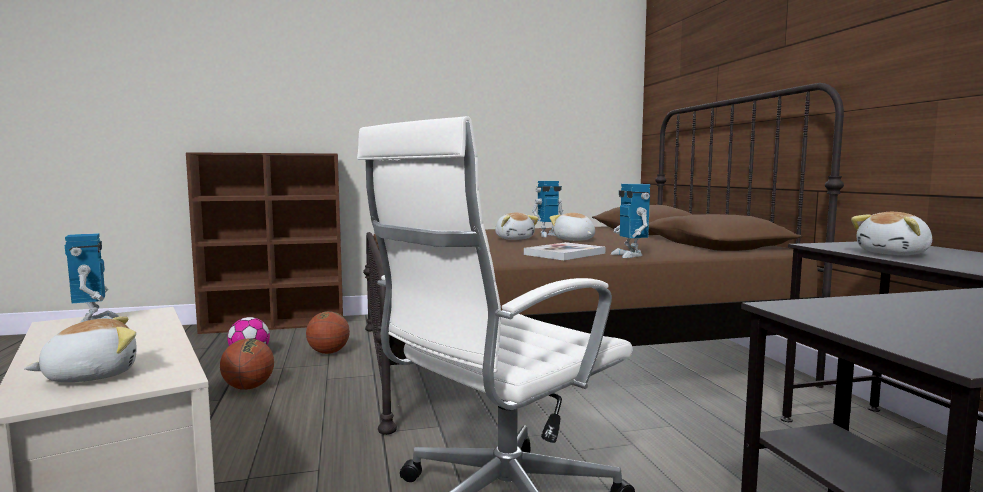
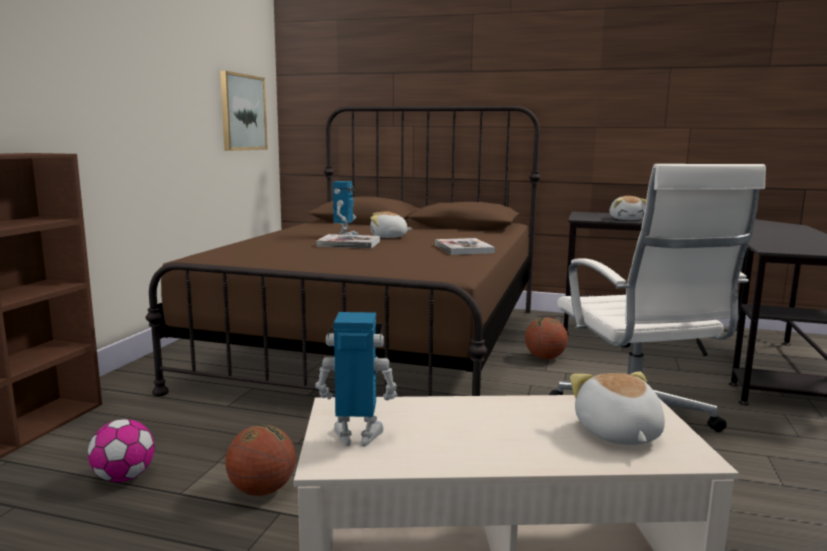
camera: 60 degrees left, 5 degrees up
basketball [306,311,350,354] -> basketball moved to [525,317,568,359]
plush toy [495,213,539,240] -> book [316,234,380,249]
toy robot [611,184,650,258] -> none
none -> picture [220,71,268,151]

